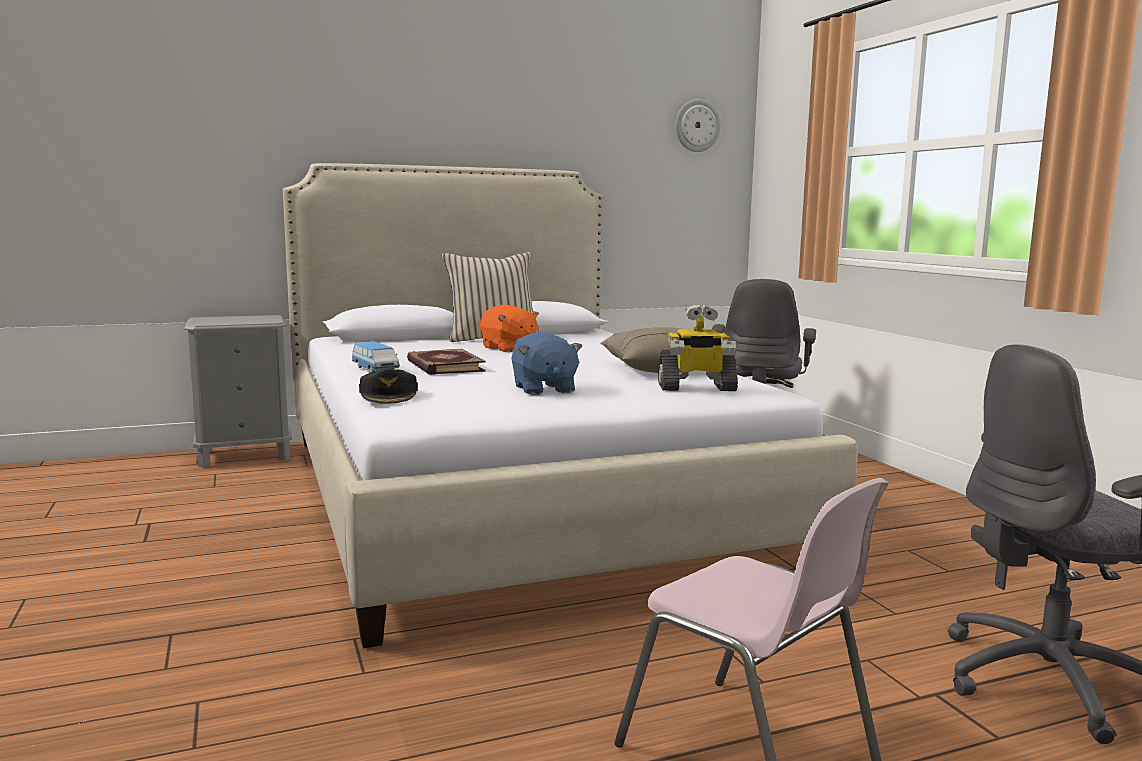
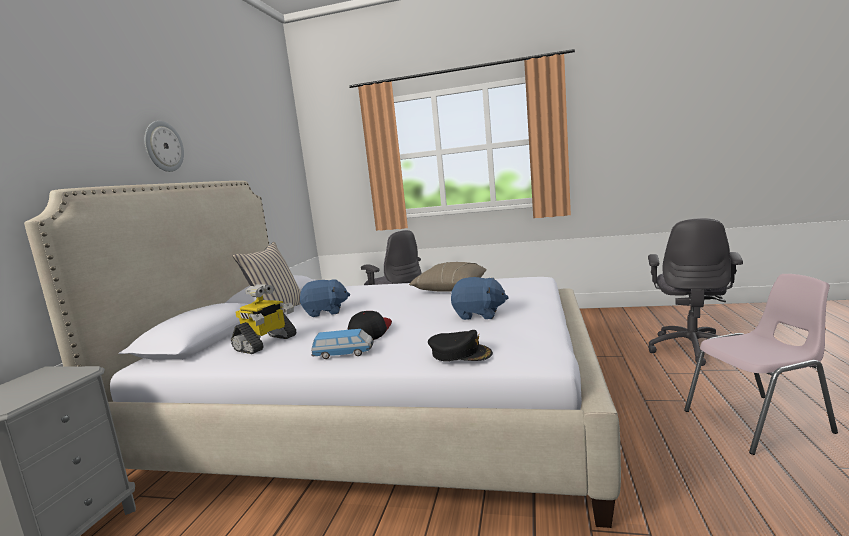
camera: 55 degrees left, 0 degrees up
book [407,349,486,375] -> cap [348,311,392,340]
orange plush toy [480,305,539,352] -> blue plush toy [300,279,350,317]
toy robot [658,305,738,391] -> toy robot moved to [231,284,297,354]
wall clock [676,99,721,152] -> wall clock moved to [145,121,184,172]

